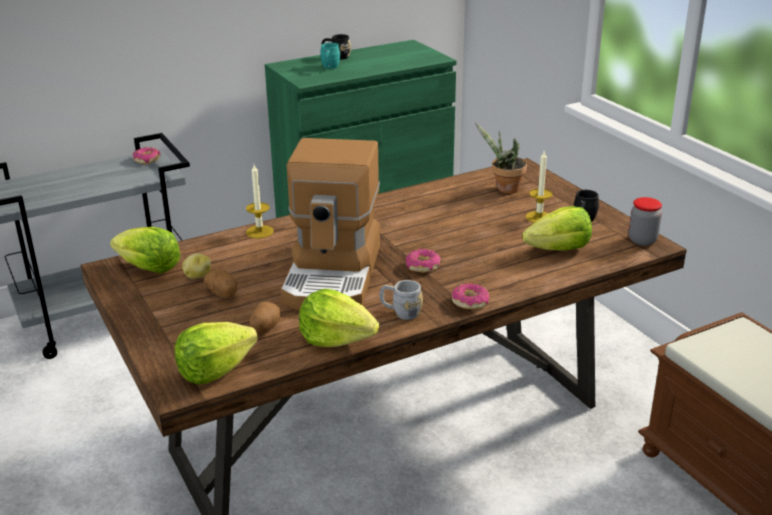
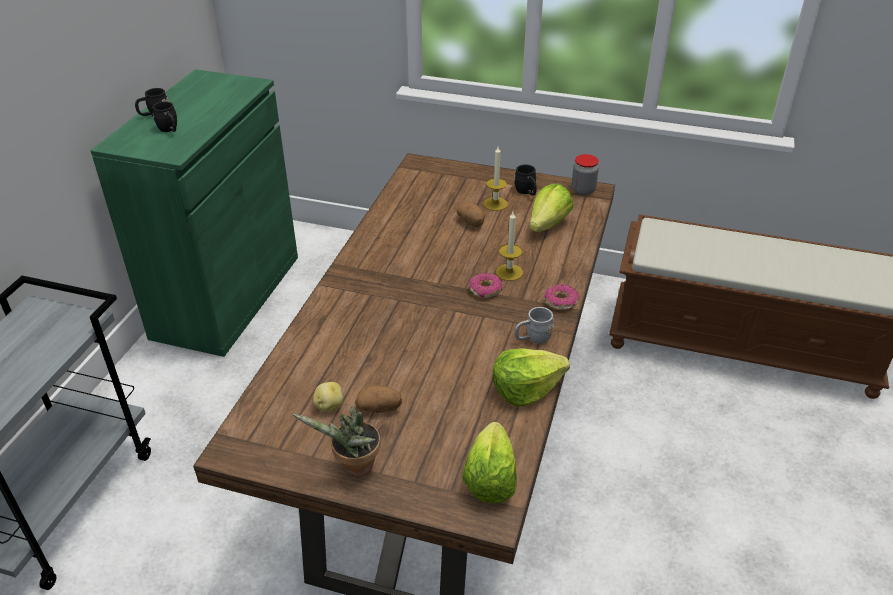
camera: 45 degrees left, 10 degrees up
lettuce [110,227,181,273] -> none
donut [133,147,161,164] -> none
candle [246,165,274,238] -> candle moved to [496,212,523,281]
potato [250,302,280,335] -> potato moved to [457,202,485,227]
coffee machine [281,138,380,310] -> none
turquoise mug [320,43,340,69] -> black mug [152,101,177,132]
potted plant [475,123,527,194] -> potted plant moved to [293,406,380,477]

